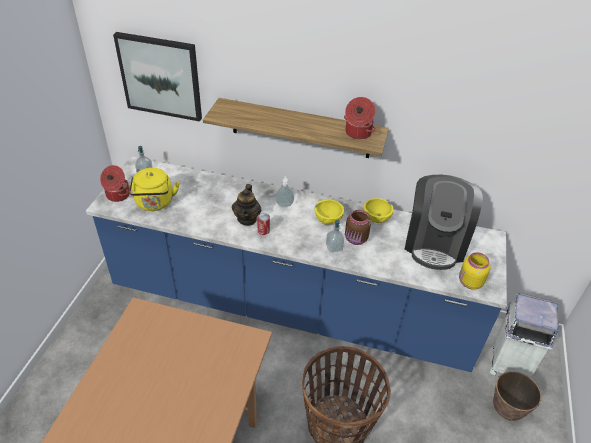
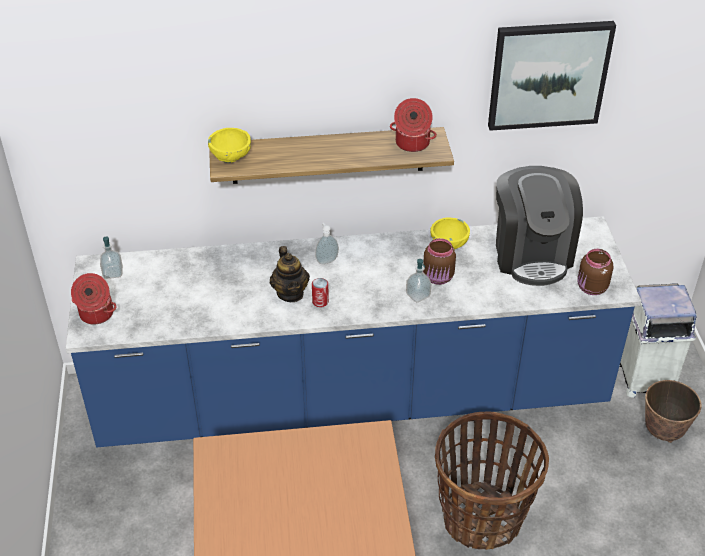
camera: 20 degrees left, 0 degrees up
picture [113,32,202,122] -> picture moved to [488,21,616,131]
yellow kettle [129,168,180,211] -> none
yellow bowl [314,199,344,224] -> yellow bowl moved to [208,128,251,163]
yellow jar [459,252,491,290] -> brown jar [577,249,613,295]

